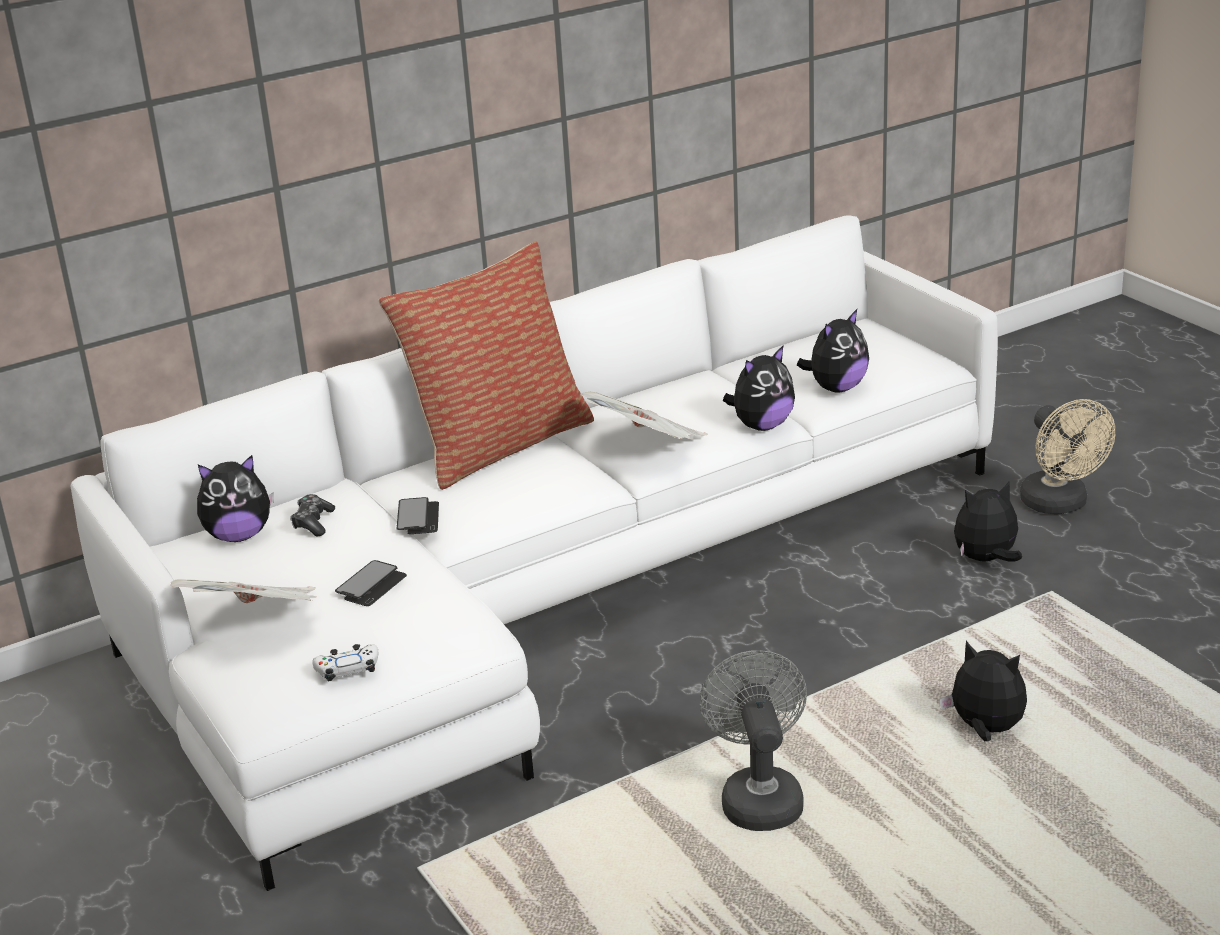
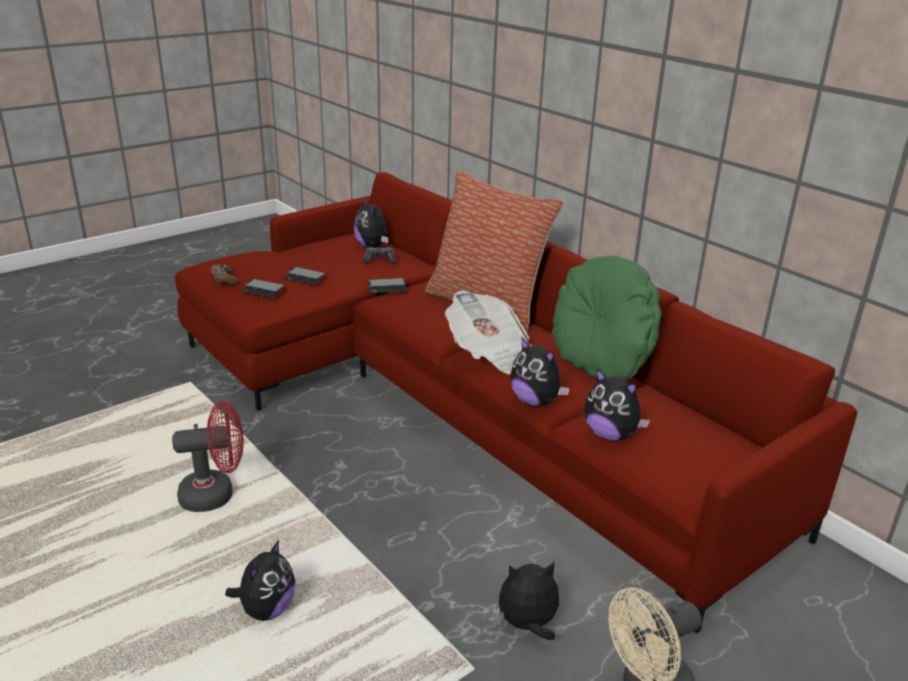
camera: 80 degrees right, 0 degrees up
white sofa [71,216,998,891] -> red sofa [175,172,857,634]
newspaper [170,579,316,603] -> none
white game controller [312,644,378,681] -> brown game controller [210,264,238,284]
grey fan [700,650,807,831] -> red fan [172,401,244,512]
plush toy [954,482,1022,562] -> plush toy turned 75 degrees counterclockwise [497,561,559,640]
none -> phone [241,279,285,298]
none -> green pillow [552,255,661,379]

